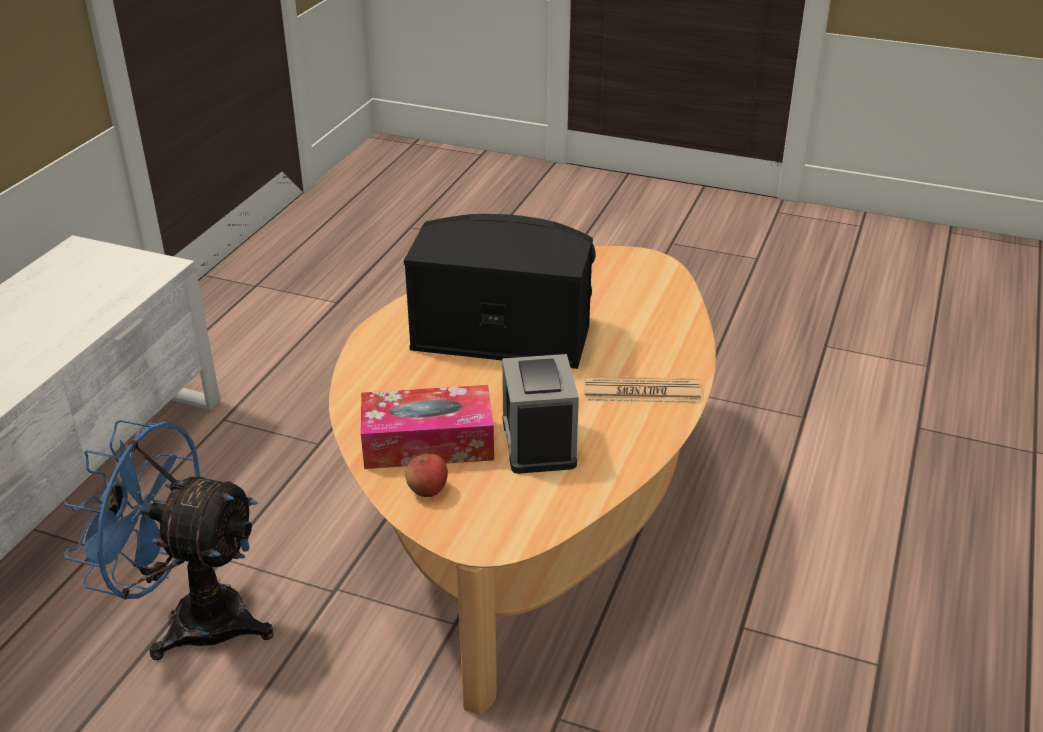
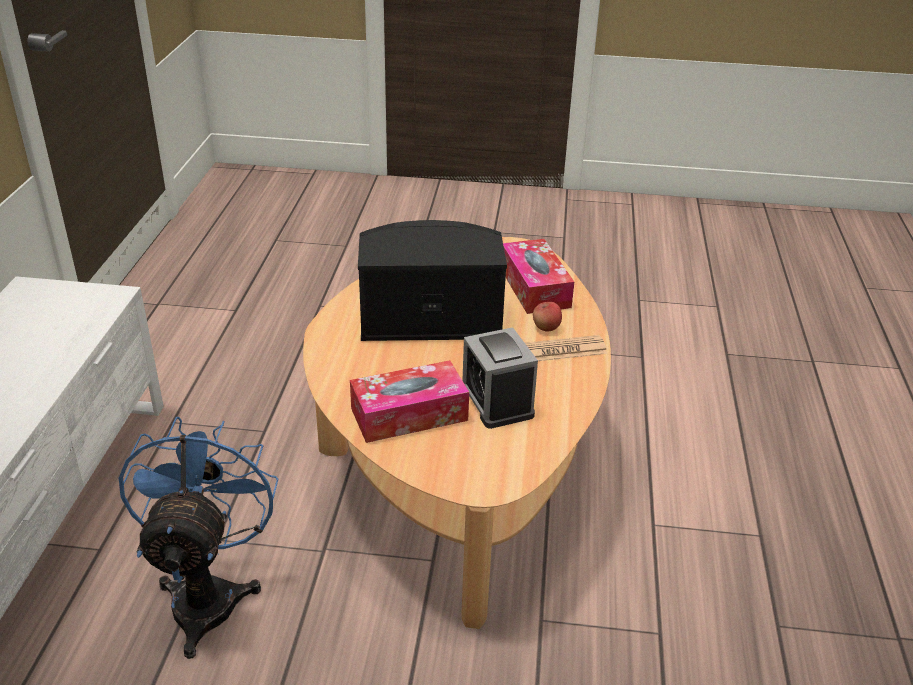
camera: 15 degrees left, 0 degrees up
blue fan [64,420,274,660] -> blue fan turned 90 degrees clockwise [119,417,278,659]
apple [405,454,448,497] -> apple moved to [533,302,562,332]
none -> tissue box [503,239,574,314]

